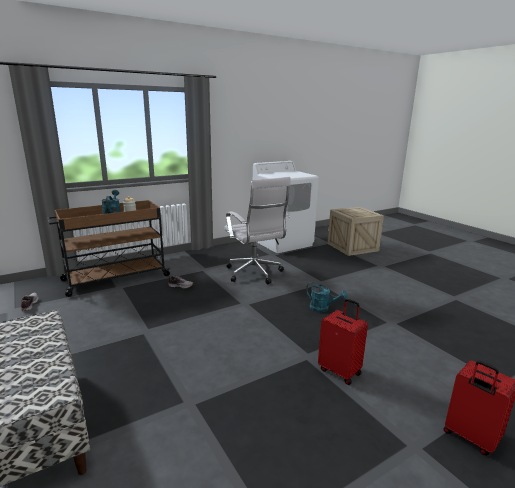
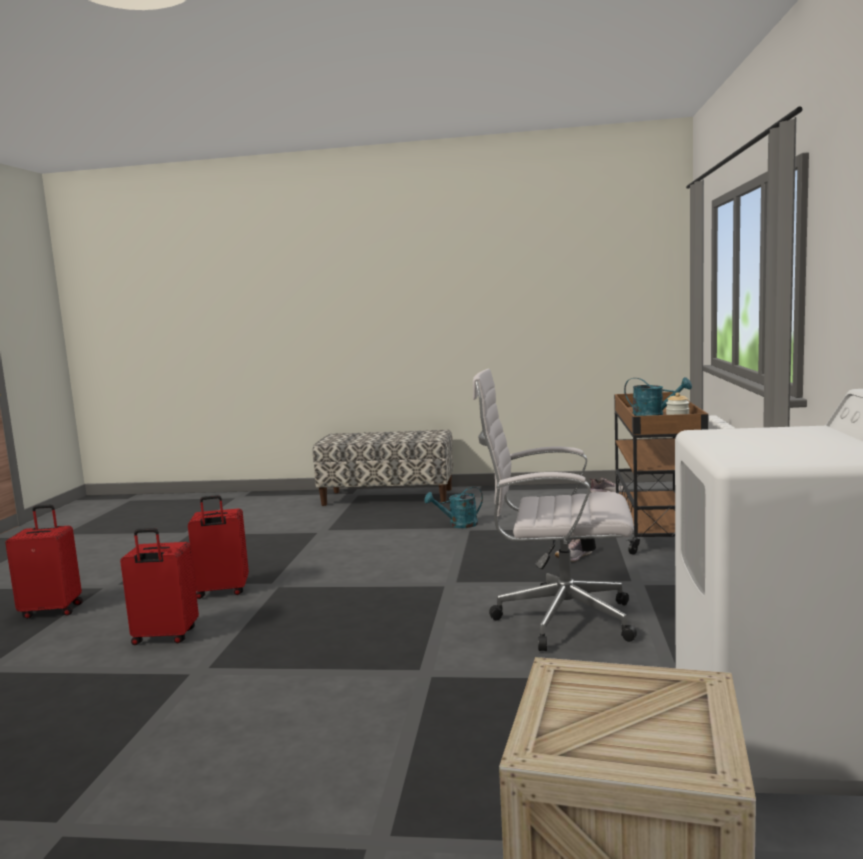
camera: 130 degrees right, 10 degrees down
turquoise watering can [306,282,347,312] -> turquoise watering can moved to [424,487,483,528]
none -> red suitcase [120,528,199,645]

